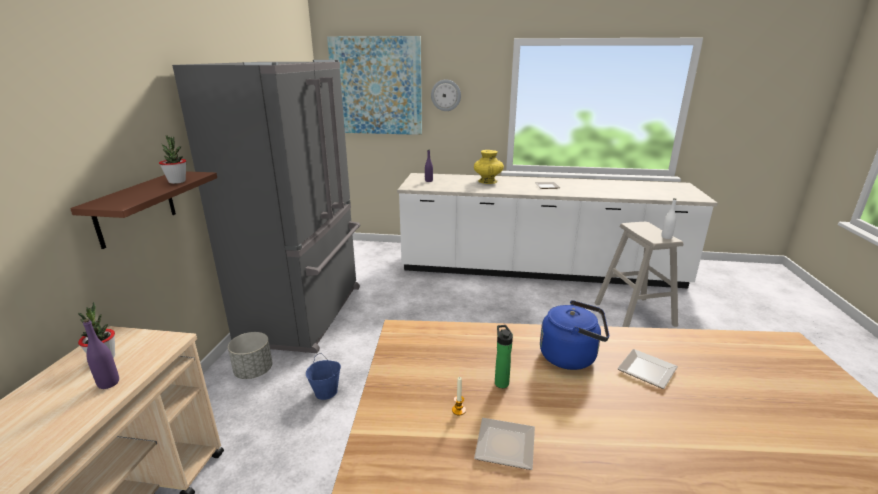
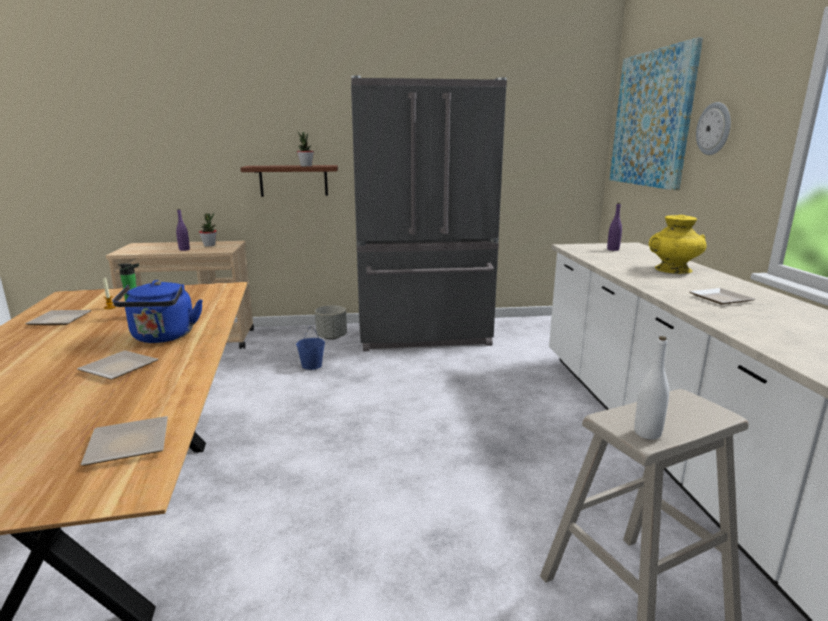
camera: 75 degrees right, 5 degrees down
none -> plate [81,416,168,466]

